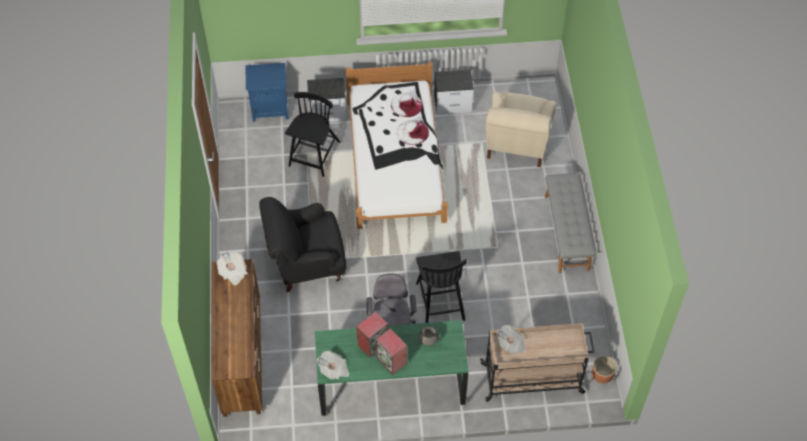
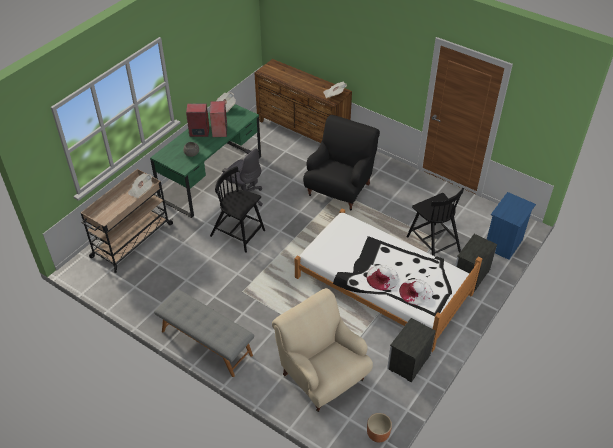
camera: 130 degrees right, 10 degrees down
brown planter [592,356,617,383] -> brown planter moved to [367,413,392,442]

